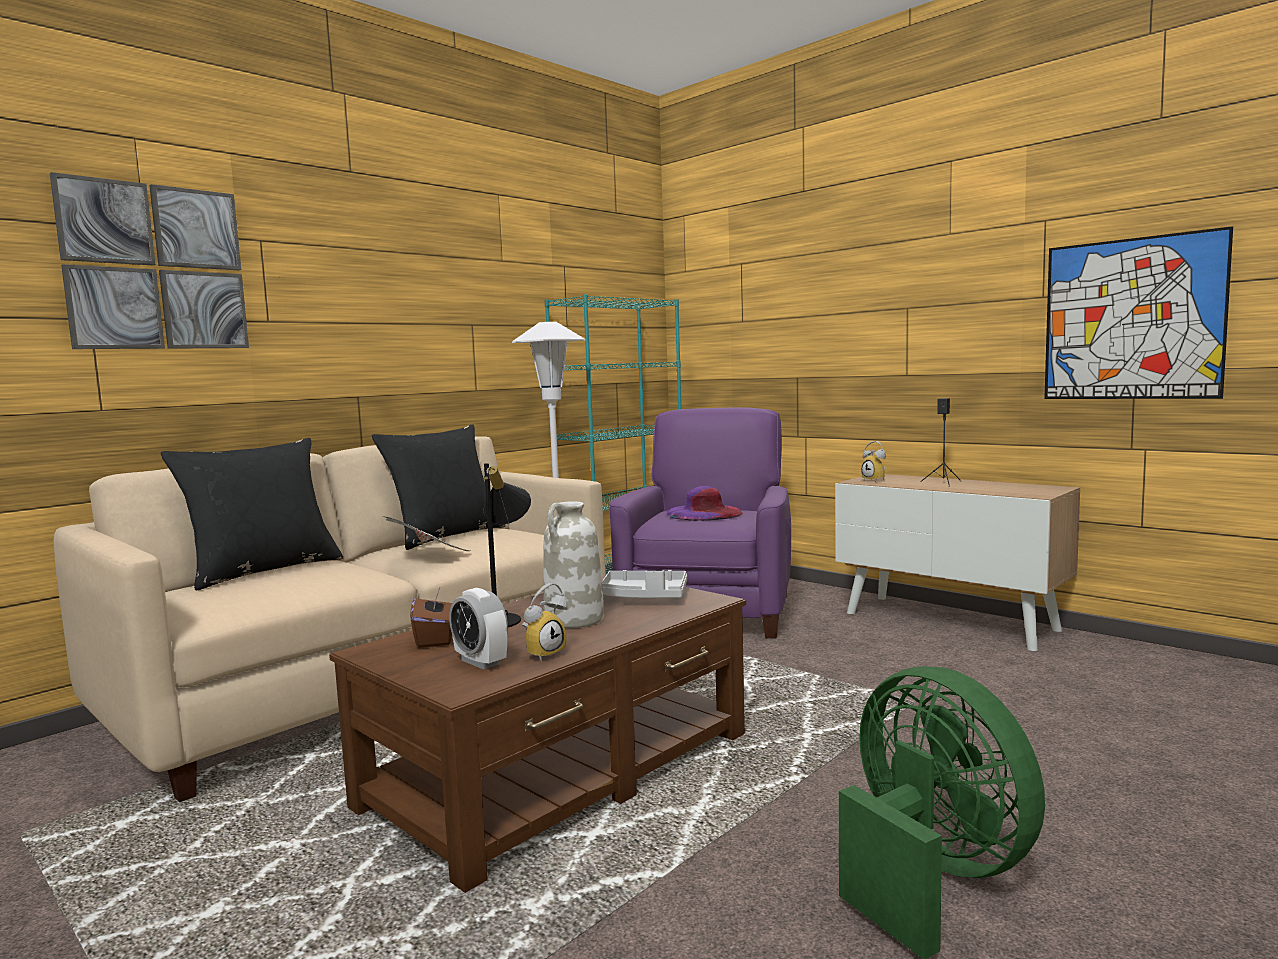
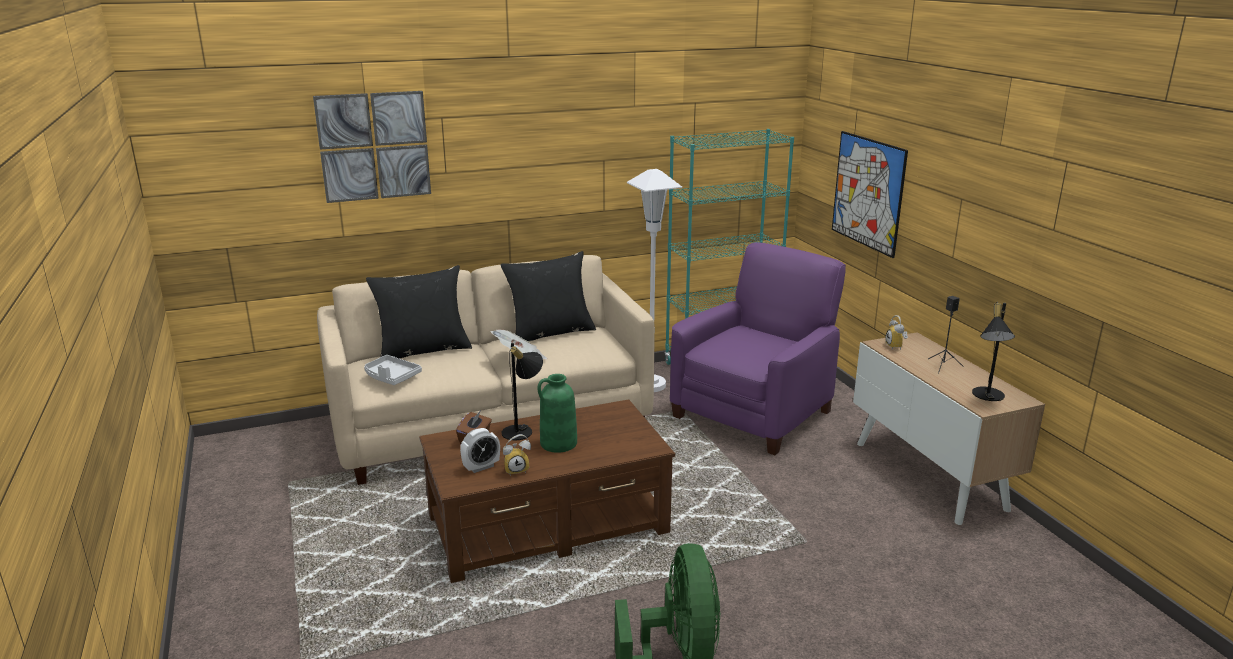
camera: 25 degrees right, 15 degrees up
alarm clock [449,588,508,670] -> alarm clock turned 105 degrees counterclockwise [460,428,500,473]
white vase [543,501,604,628] -> green vase [537,374,577,453]
grey tray [602,570,687,599] -> grey tray moved to [364,355,422,385]
purple hat [666,486,743,521] -> none
picture [1044,226,1233,399] -> picture moved to [832,131,908,258]
none -> black table lamp [972,301,1015,401]

